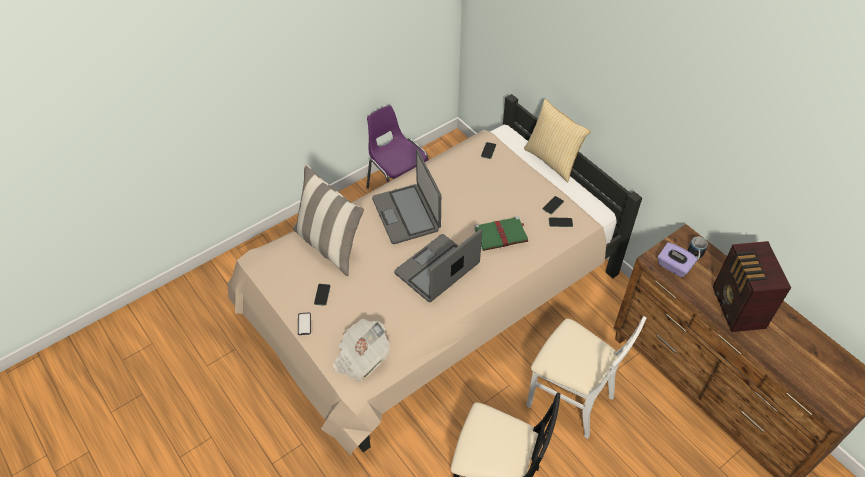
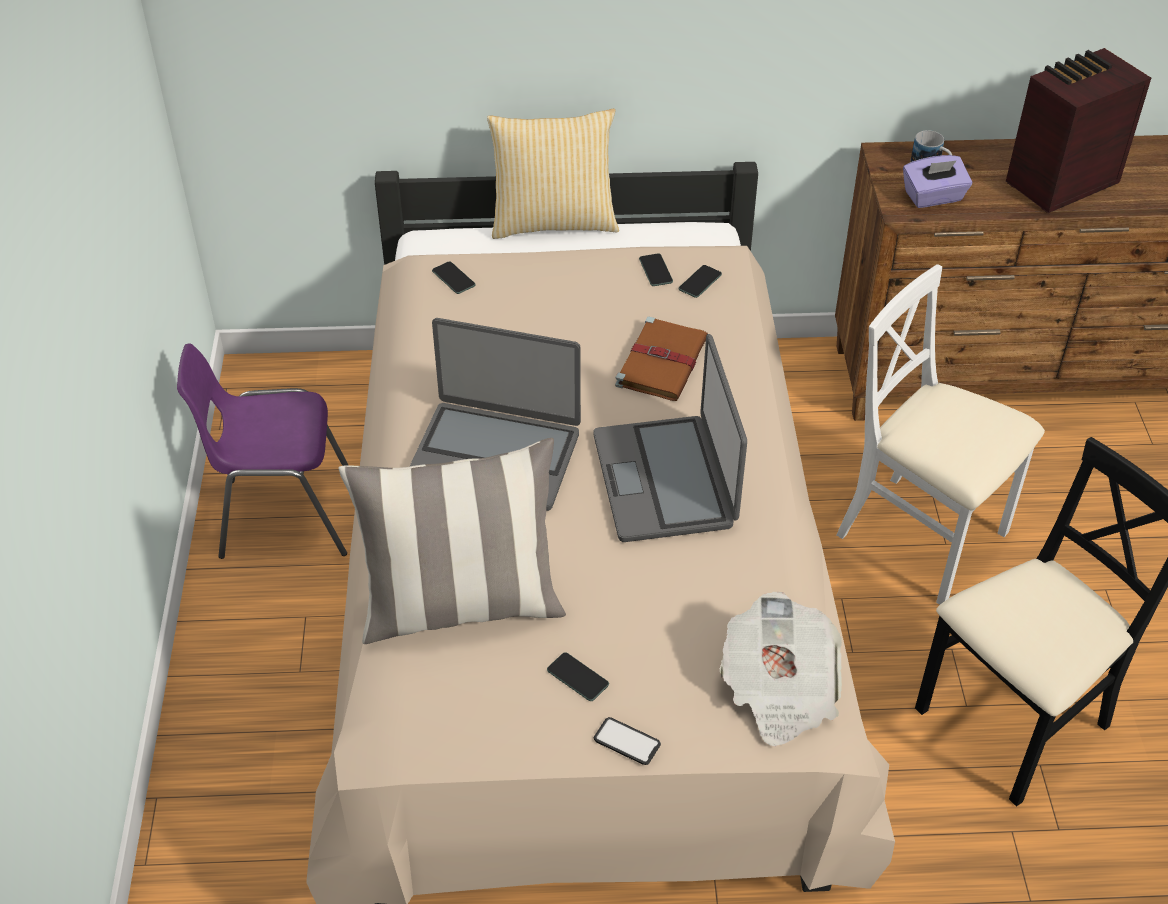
camera: 55 degrees left, 5 degrees down
green book [474,216,528,251] -> brown book [615,317,708,401]
white chair [526,316,646,439] -> white chair turned 120 degrees counterclockwise [836,264,1045,605]
radio [713,241,791,332] -> radio turned 120 degrees clockwise [1006,48,1151,213]

